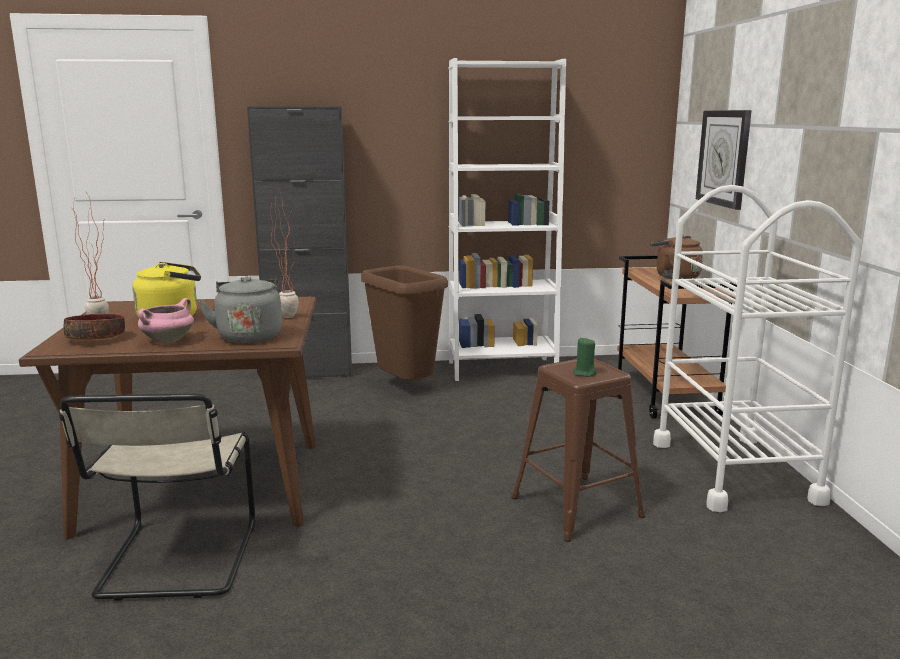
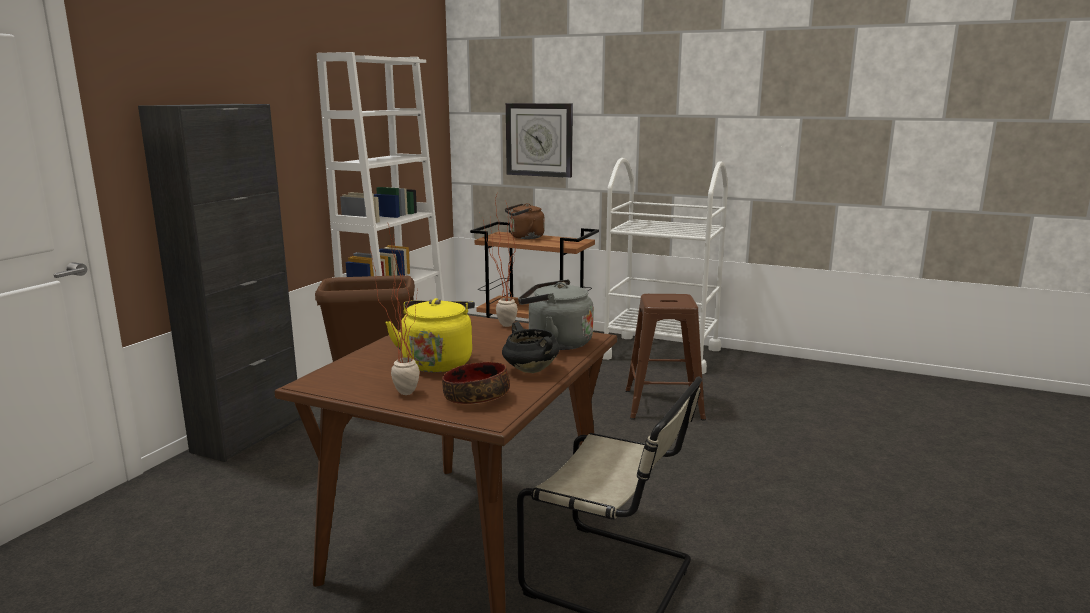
camera: 60 degrees left, 0 degrees up
pink cooking pot [138,298,194,343] -> black cooking pot [502,322,560,373]
green candle [573,337,596,377] -> none

